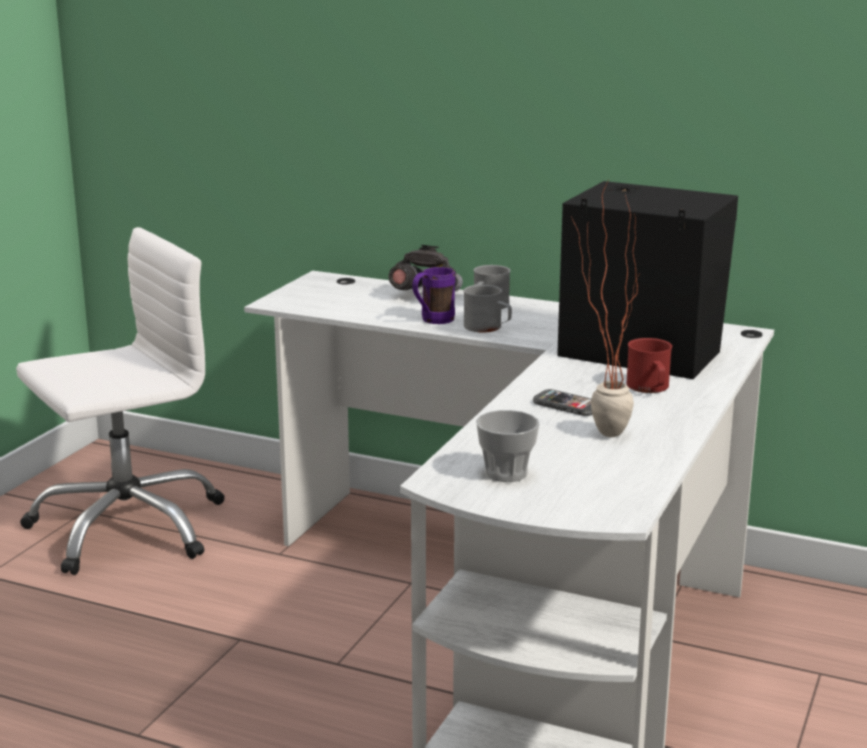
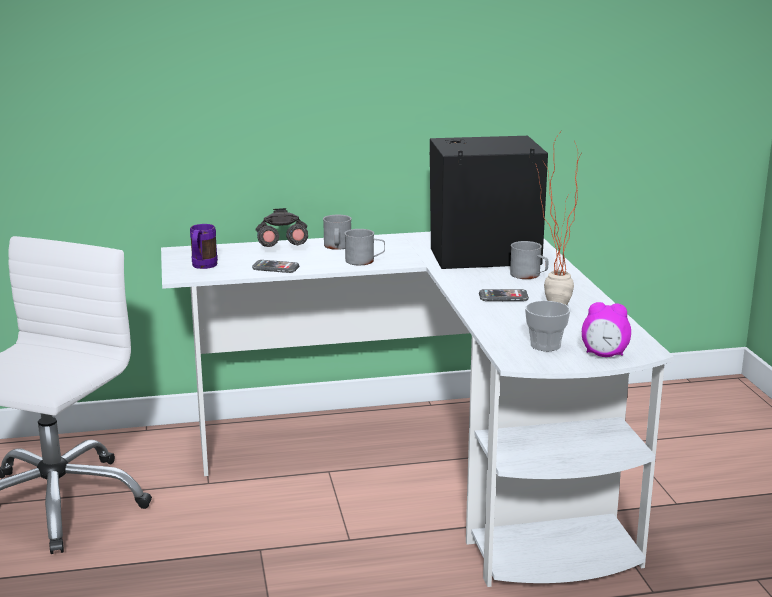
camera: 35 degrees left, 0 degrees up
purple mug [412,267,455,324] -> purple mug moved to [190,224,218,269]
red mug [627,338,672,393] -> grey mug [510,241,548,279]
none -> phone [252,260,299,273]
none -> alarm clock [582,302,631,357]

